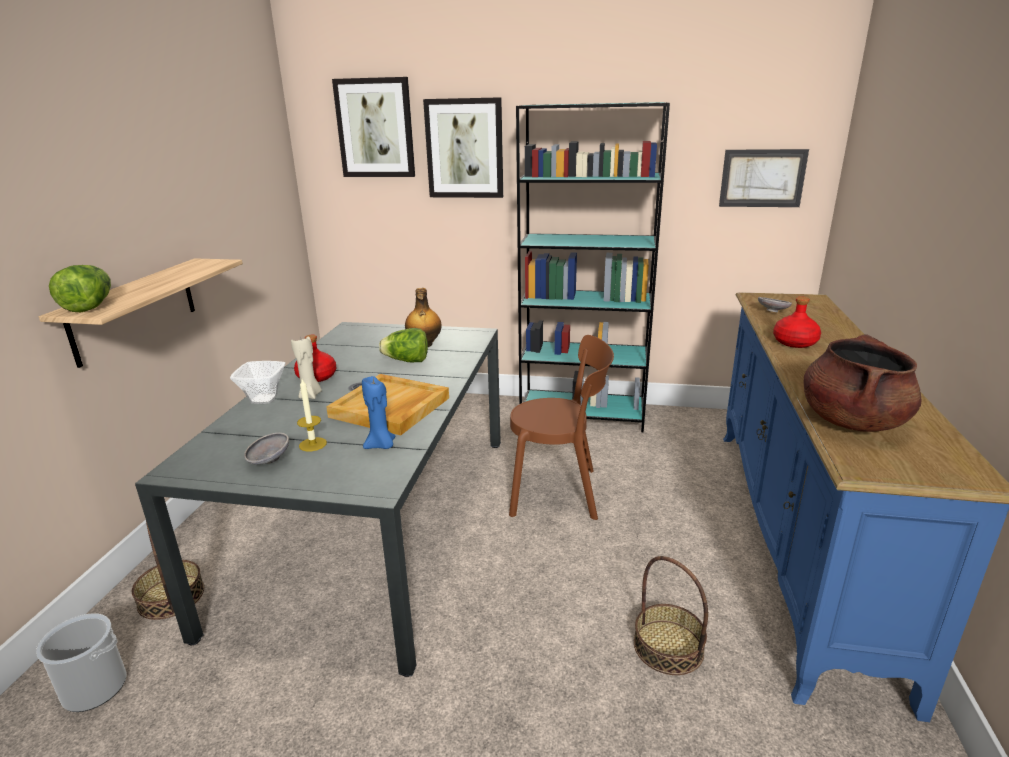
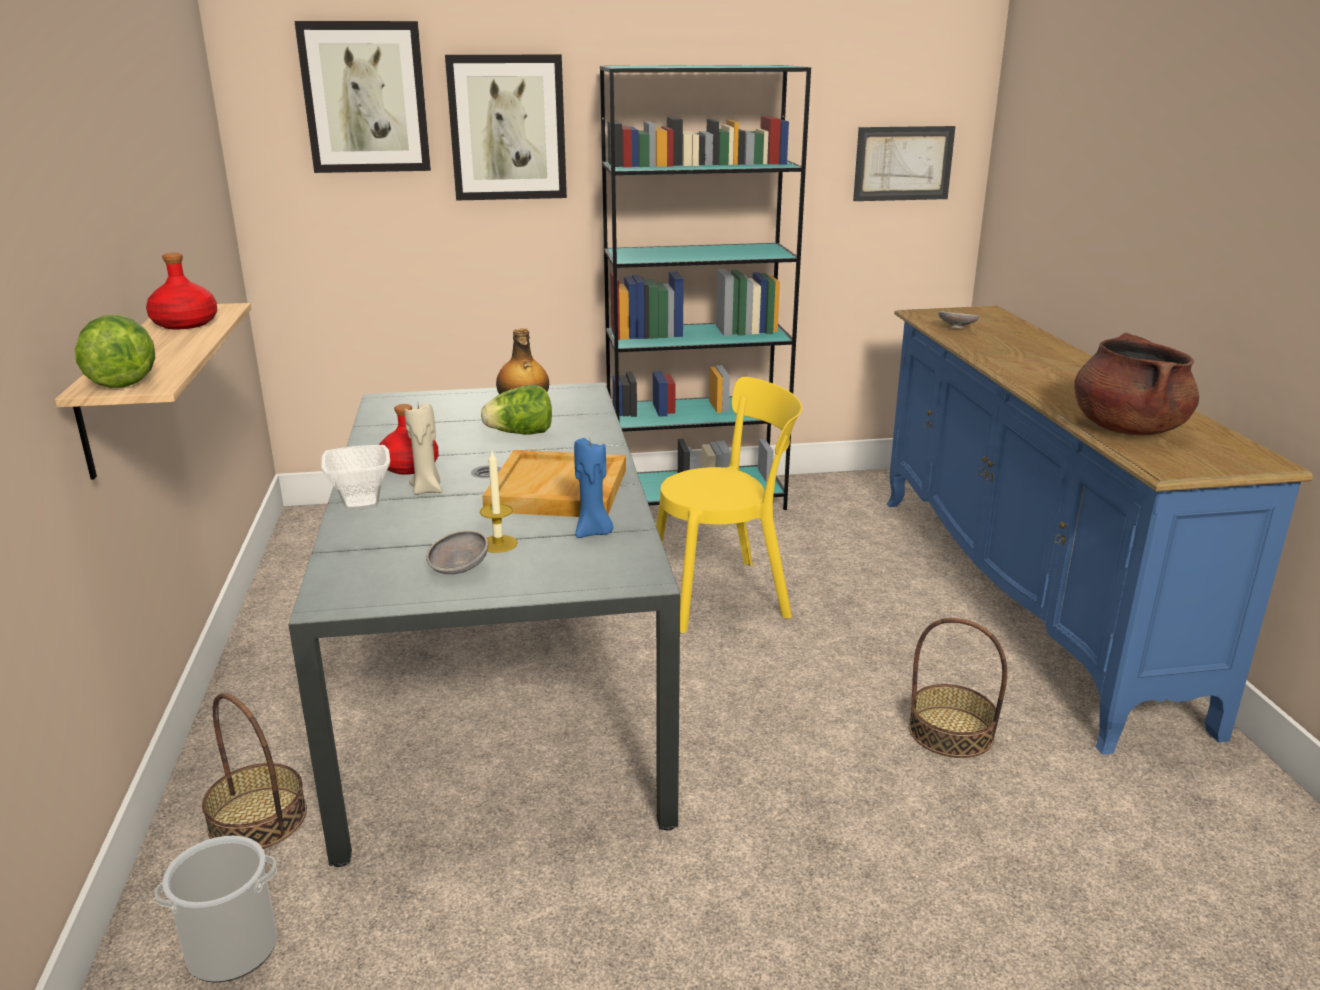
camera: 20 degrees left, 0 degrees up
brown chair [509,335,614,520] -> yellow chair [656,377,802,633]
red bottle [773,296,821,348] -> red bottle moved to [146,253,217,329]

